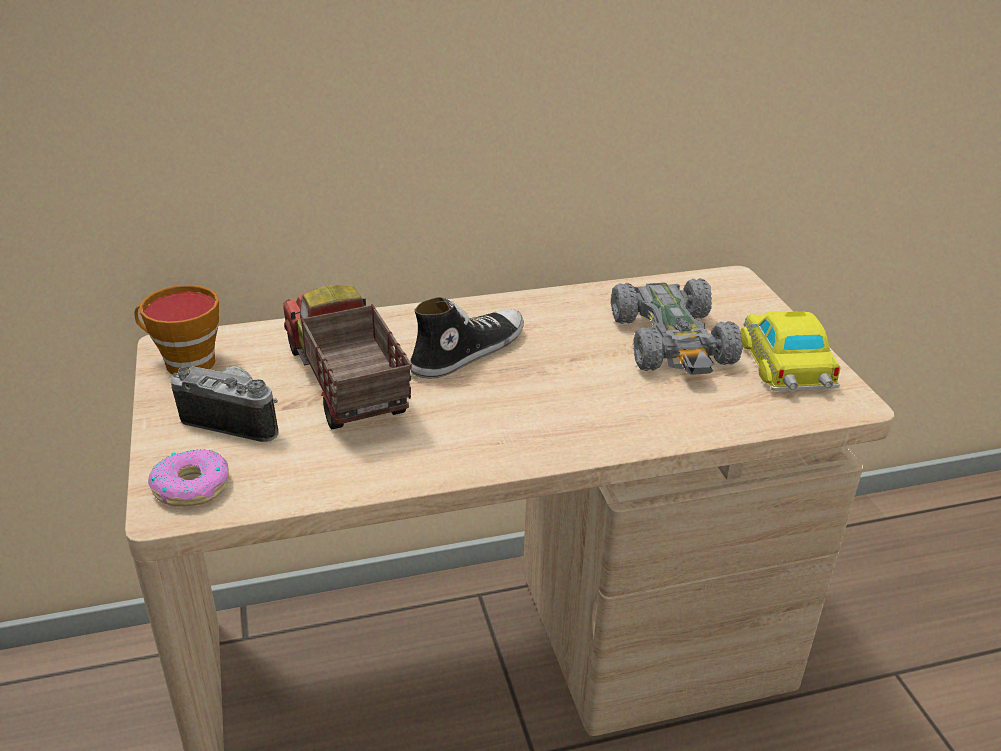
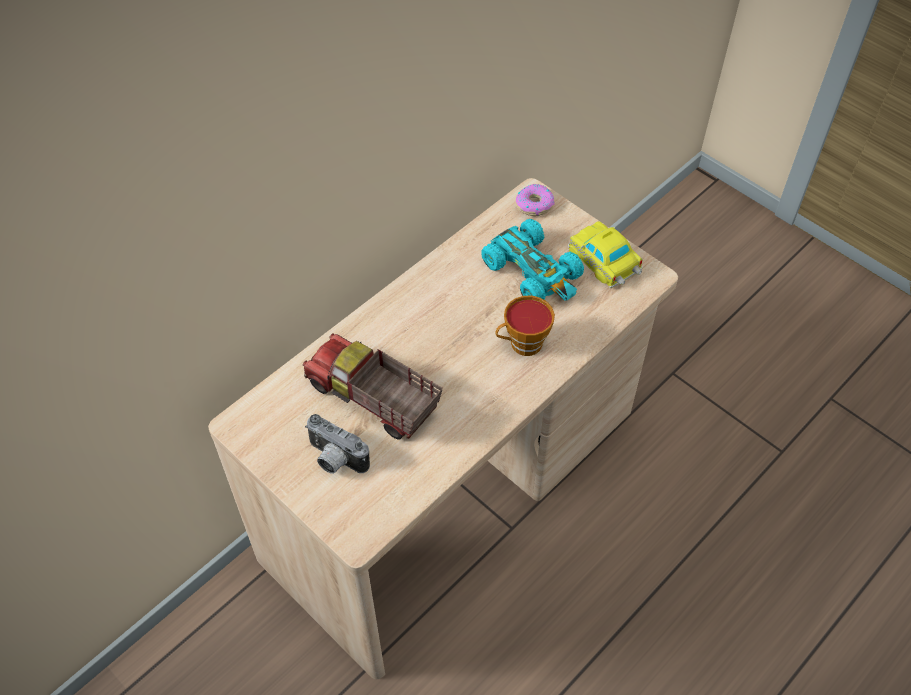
camera: 30 degrees left, 20 degrees up
cup [135,285,219,375] -> cup moved to [495,296,555,356]
donut [148,449,229,507] -> donut moved to [516,184,555,216]
camera [170,366,279,442] -> camera turned 135 degrees counterclockwise [305,414,370,474]
shoe [410,297,524,378] -> none
grey toy car [611,278,743,375] -> turquoise toy car [481,219,584,301]

